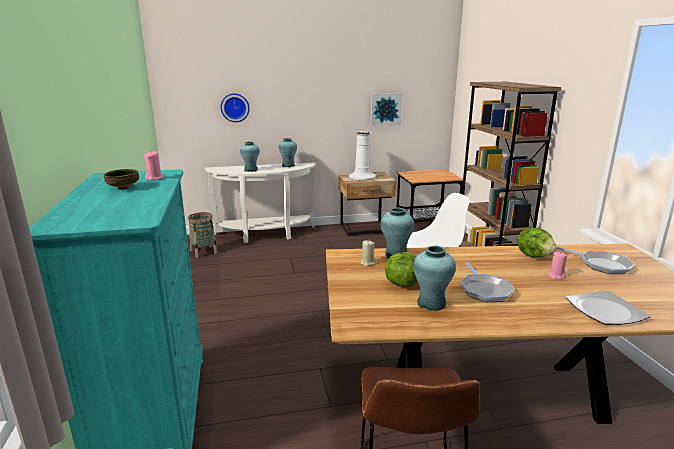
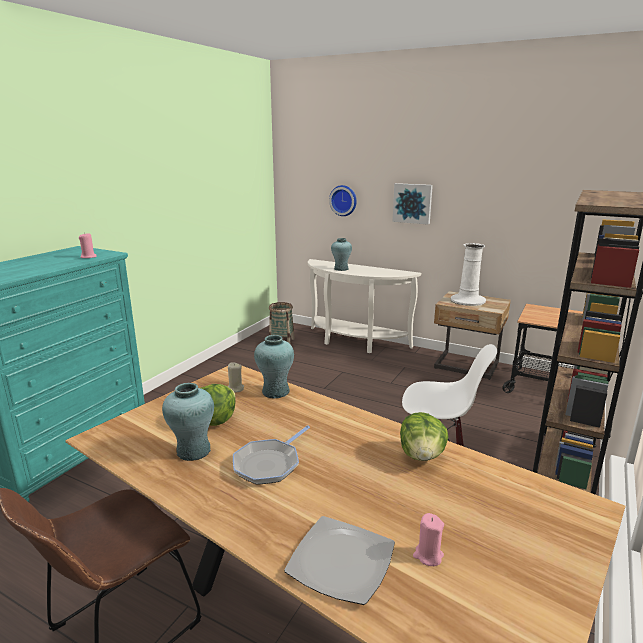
camera: 40 degrees right, 0 degrees up
bowl [104,169,139,190] -> none
turquoise vase [279,138,297,167] -> none
picture [370,93,402,126] -> picture moved to [392,183,433,225]
pink candle [548,252,567,279] -> pink candle moved to [413,513,444,566]
frying pan [557,247,635,274] -> none

